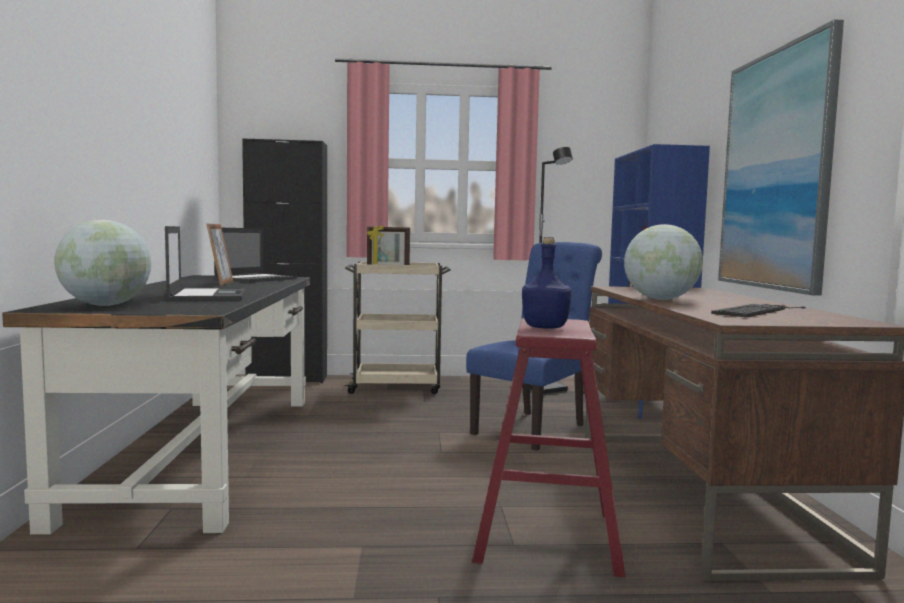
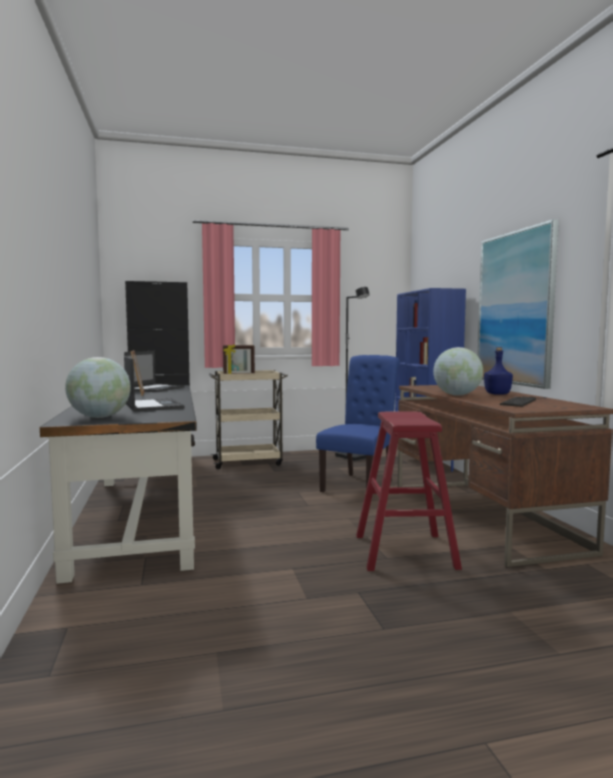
camera: 10 degrees left, 0 degrees up
blue bottle [522,237,572,329] -> blue bottle moved to [484,347,513,395]

